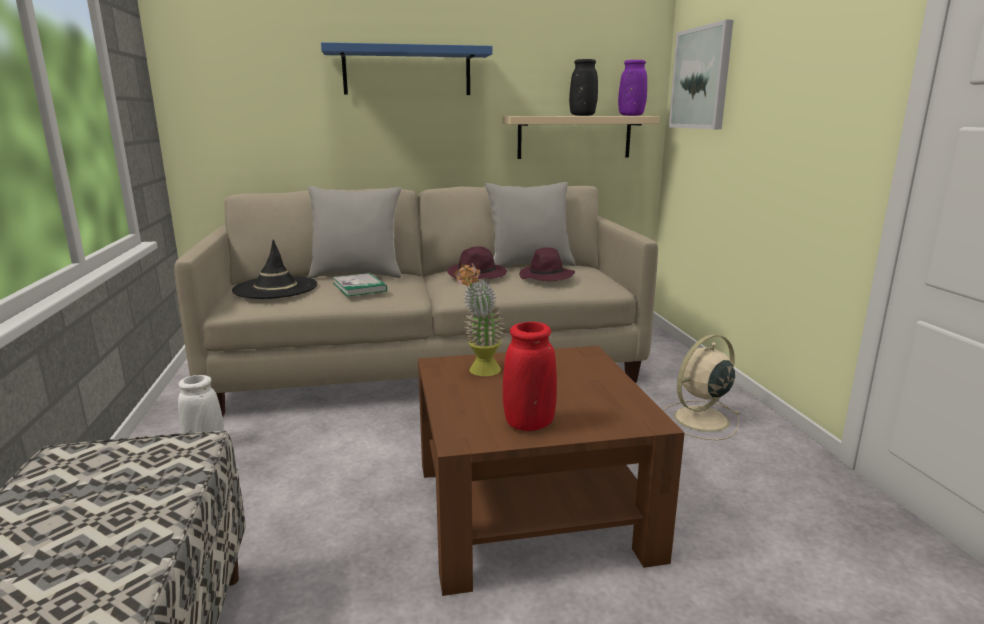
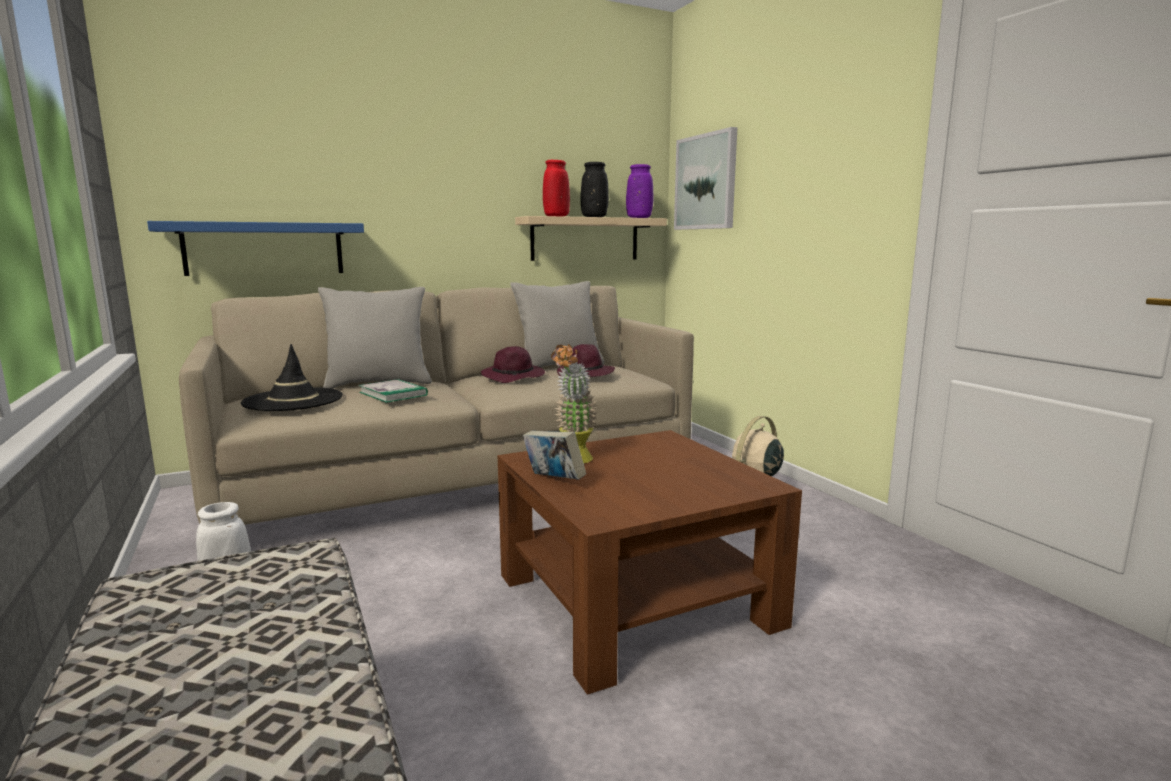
camera: 15 degrees left, 5 degrees down
blue shelf [321,42,492,95] -> blue shelf moved to [147,221,364,276]
red vase [503,322,557,431] -> red vase moved to [543,160,570,216]
none -> book [523,431,586,480]

